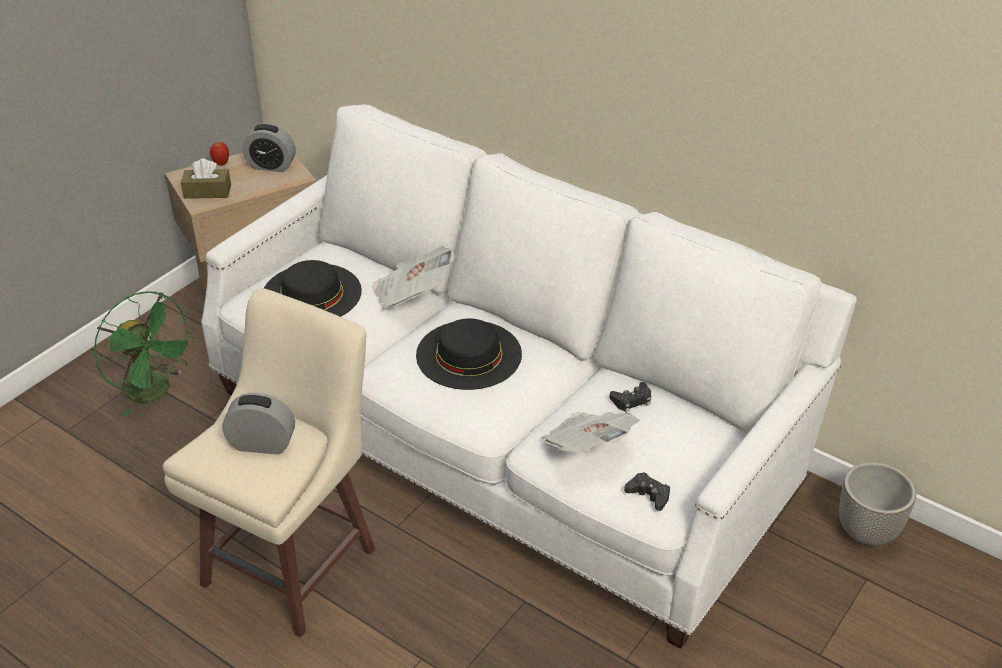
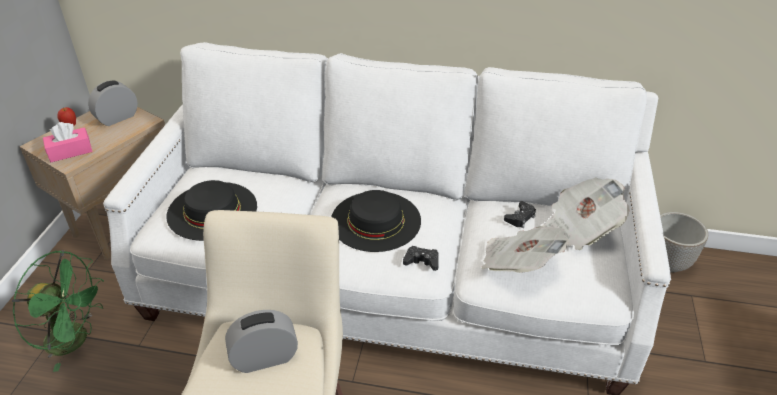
camera: 25 degrees left, 0 degrees up
brown tissue box [181,159,231,199] -> pink tissue box [43,122,93,162]
alarm clock [242,124,296,172] -> alarm clock turned 150 degrees clockwise [88,80,138,126]
newspaper [372,246,455,309] -> newspaper moved to [542,177,630,250]
black game controller [624,472,670,511] -> black game controller moved to [403,246,439,271]

